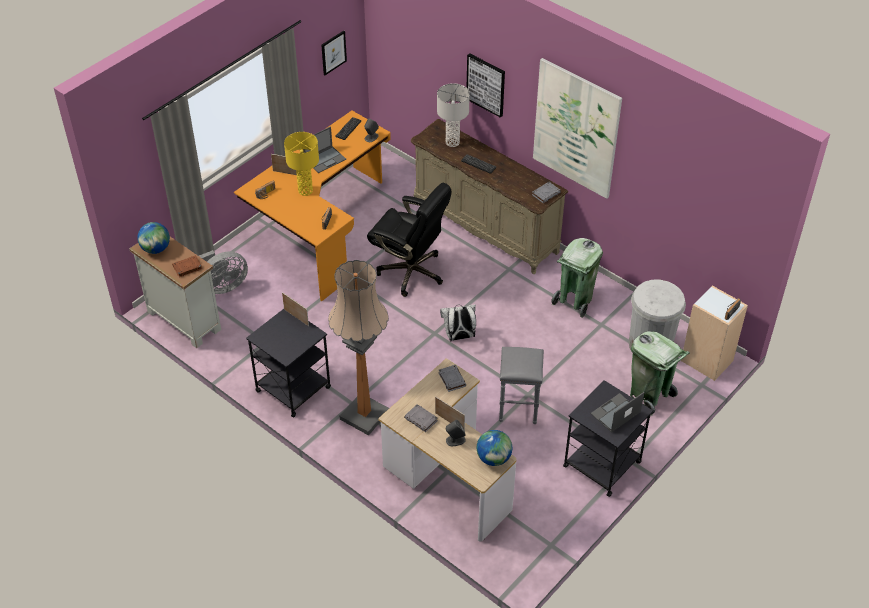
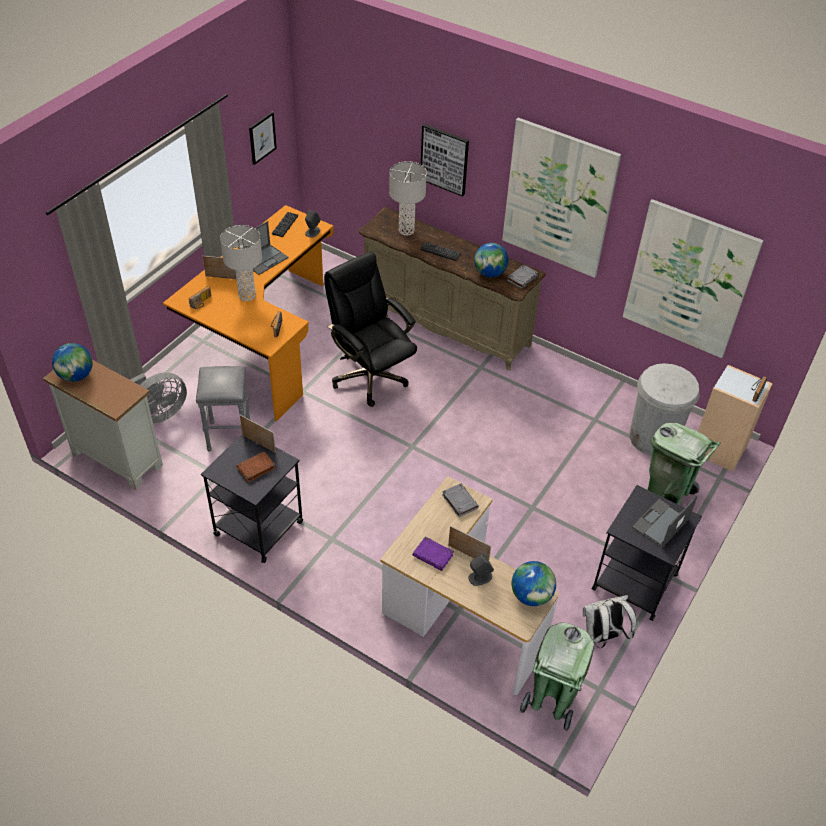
camera: 10 degrees left, 0 degrees up
brown book [172,255,202,277] -> brown book moved to [237,452,275,482]
yellow table lamp [284,132,319,196] -> white table lamp [220,225,262,301]
floor lamp [328,260,389,436] -> none
black office chair [367,183,451,297] -> black office chair turned 150 degrees counterclockwise [324,252,417,407]
grey book [404,404,438,432] -> purple book [413,537,454,571]
white backpack [440,304,476,341] -> white backpack moved to [583,595,636,648]
grey stool [499,347,544,424] -> grey stool moved to [196,366,251,452]
green trash can [551,238,603,318] -> green trash can moved to [520,622,594,731]
none -> globe [474,243,509,277]
none -> picture [623,199,764,358]

